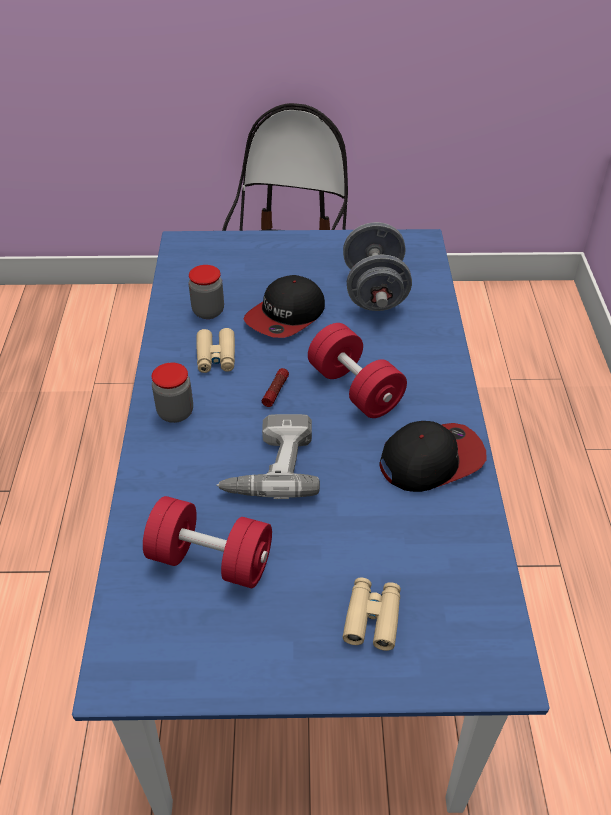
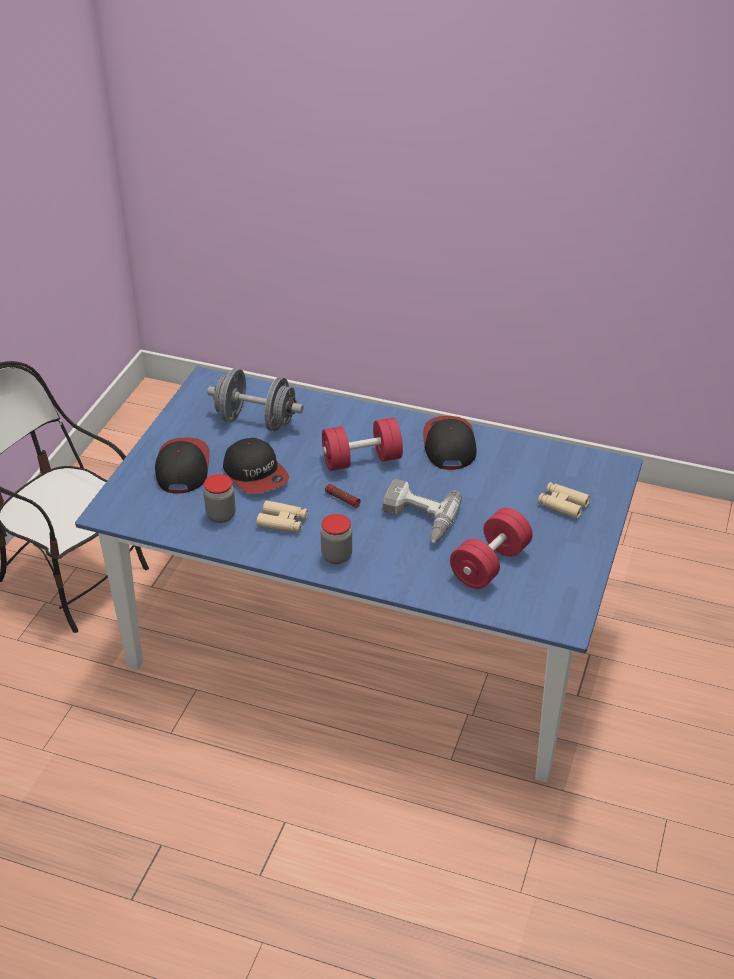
camera: 70 degrees left, 5 degrees down
none -> cap [155,437,209,494]

